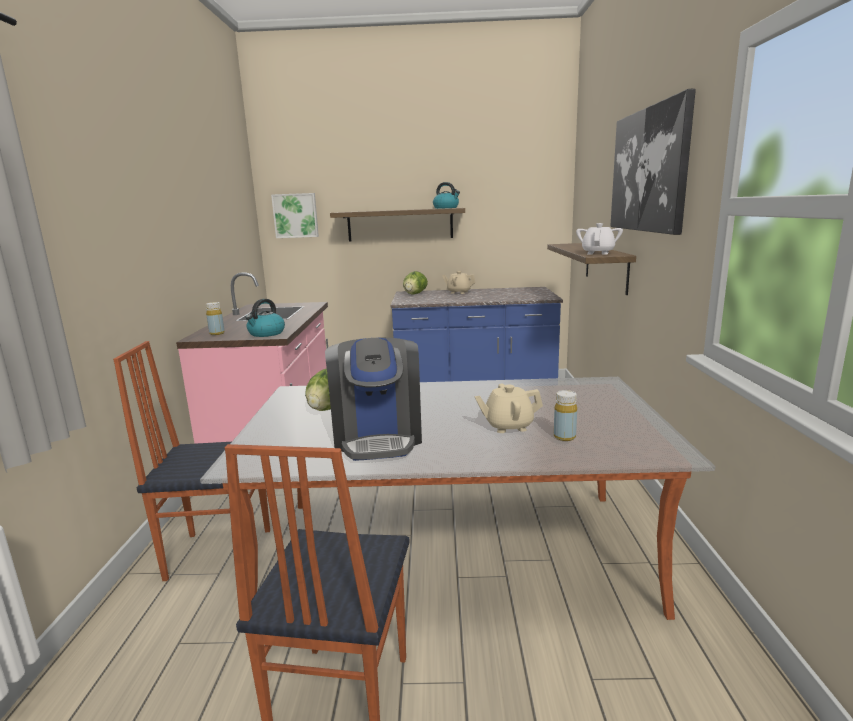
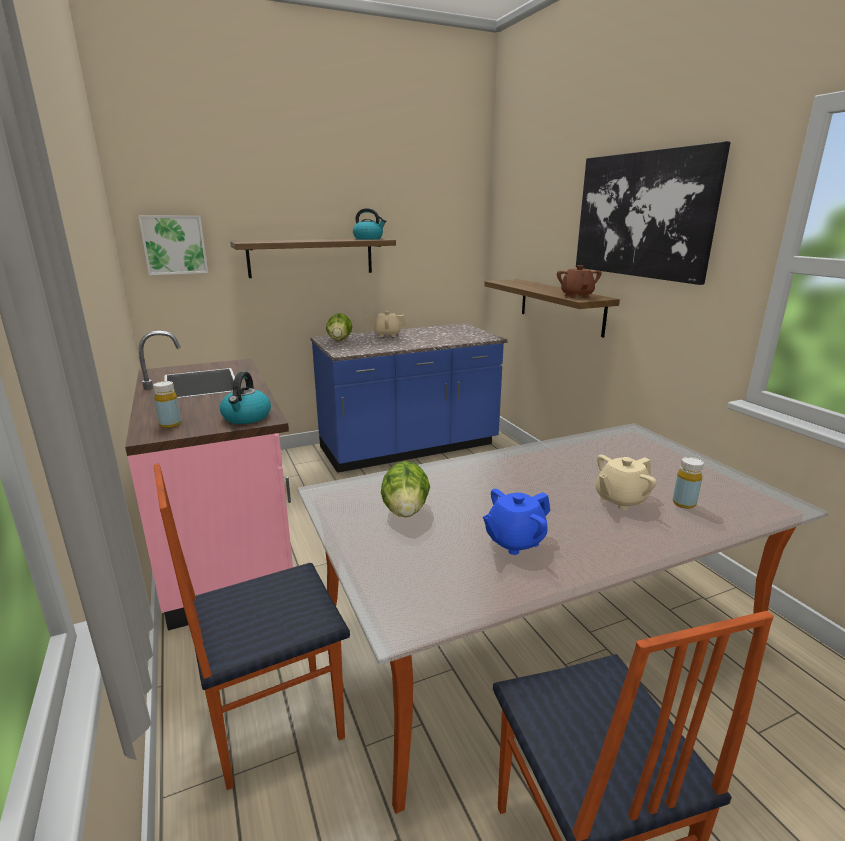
camera: 25 degrees left, 5 degrees up
coffee machine [325,338,422,461] -> blue teapot [483,489,550,555]
white teapot [576,223,623,255] -> brown teapot [557,265,601,298]

